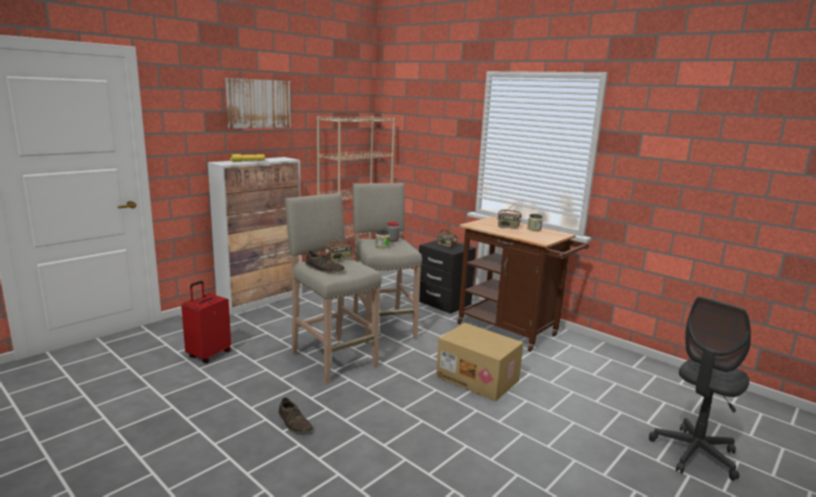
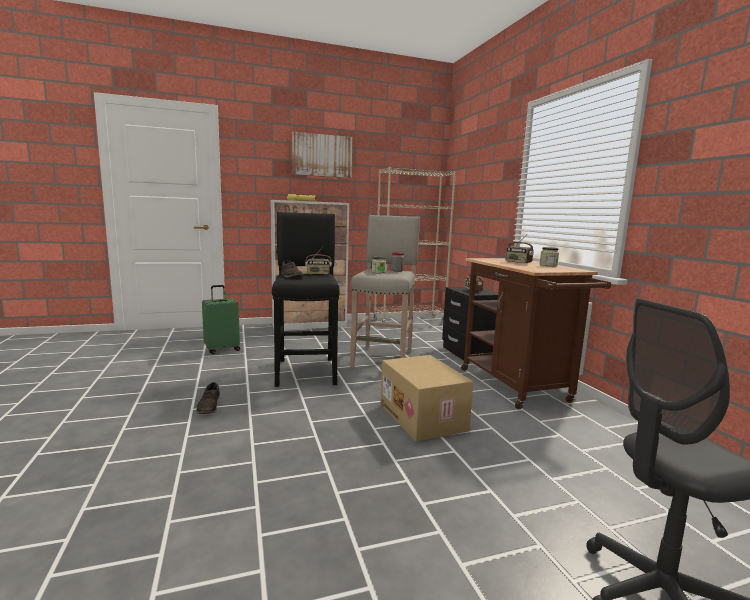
camera: 30 degrees right, 5 degrees down
red suitcase [181,281,231,363] -> green suitcase [202,285,240,354]
beige stool [284,193,382,384] -> black stool [272,212,340,387]

